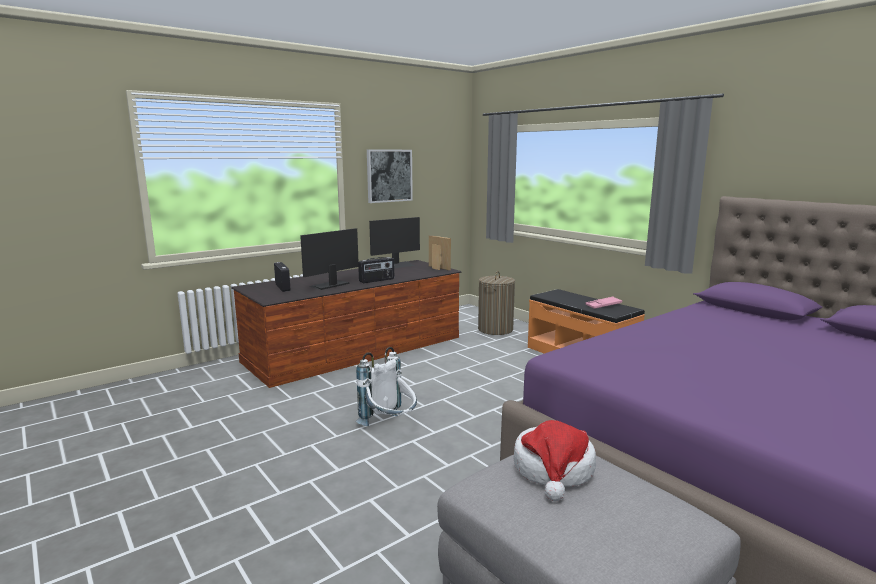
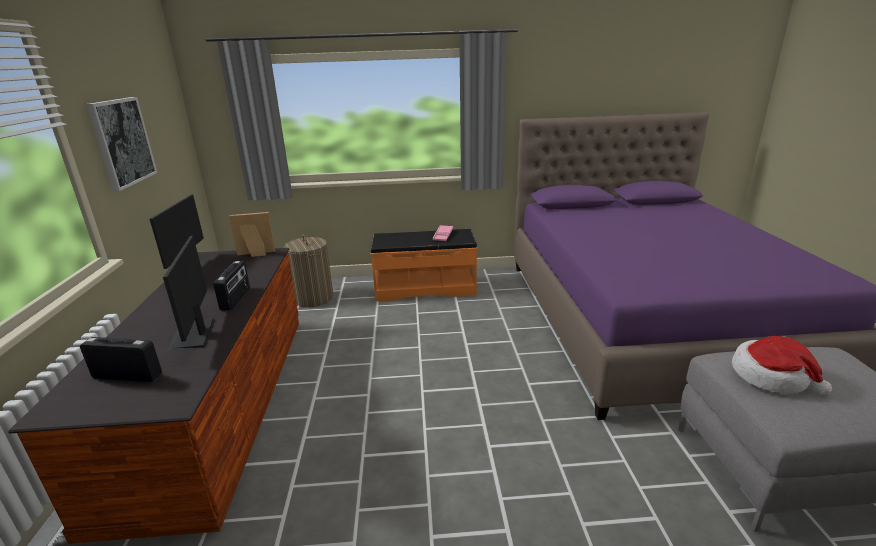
camera: 55 degrees left, 10 degrees up
white backpack [356,347,417,426] -> none

